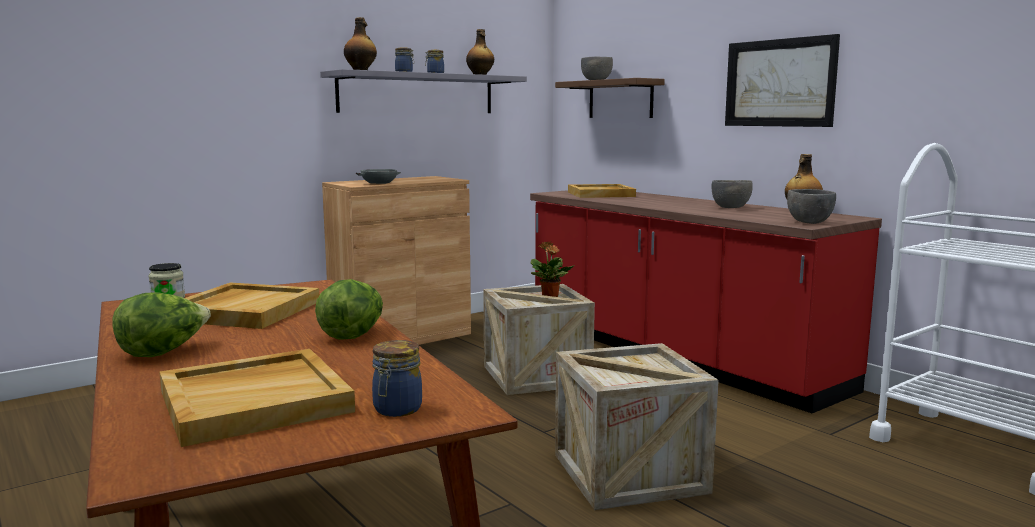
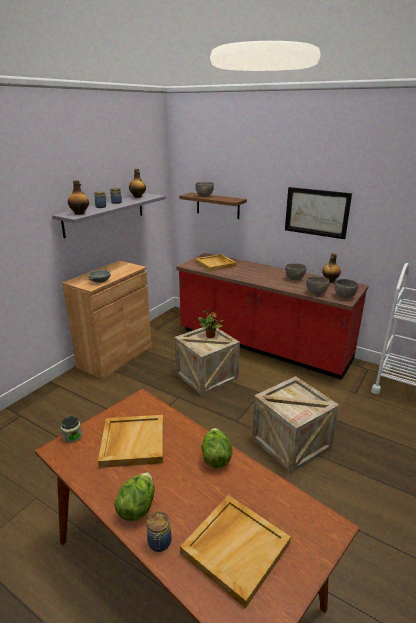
camera: 20 degrees left, 15 degrees up
jar [372,340,422,417] -> jar moved to [147,511,171,552]
none -> grey bowl [307,276,329,295]

